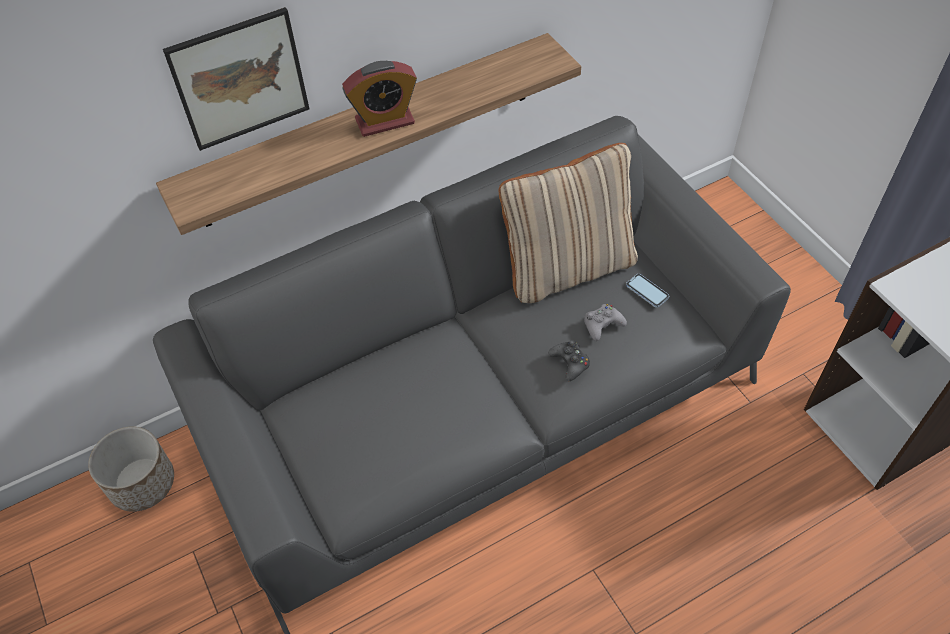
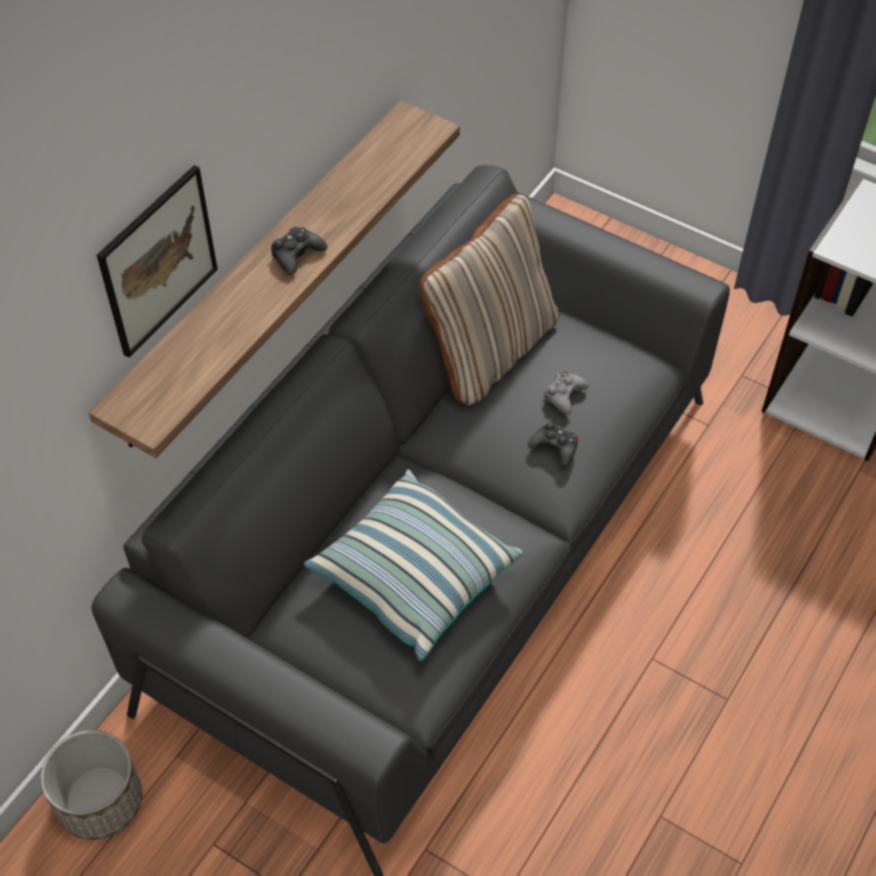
camera: 30 degrees left, 0 degrees up
alarm clock [342,61,417,137] -> black game controller [271,227,327,275]
phone [626,274,669,308] -> none
none -> pillow [304,470,523,661]

